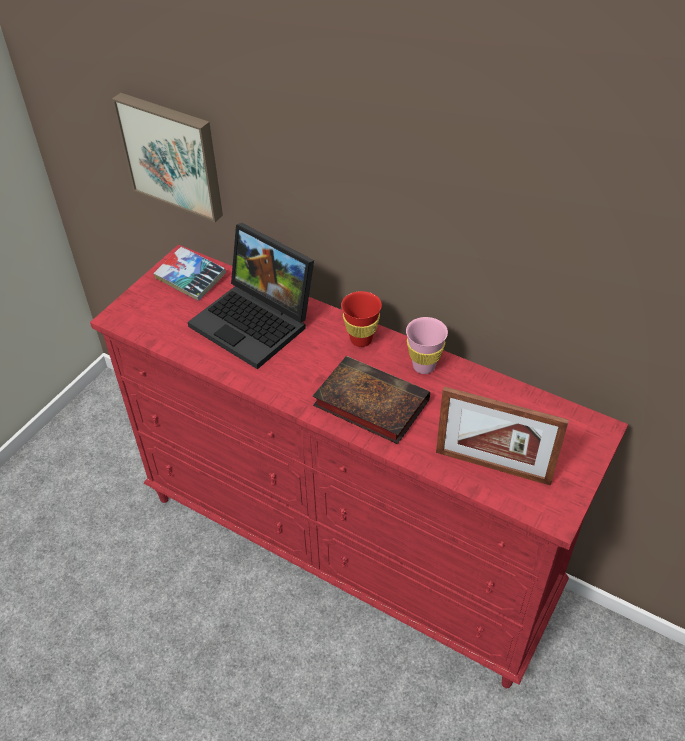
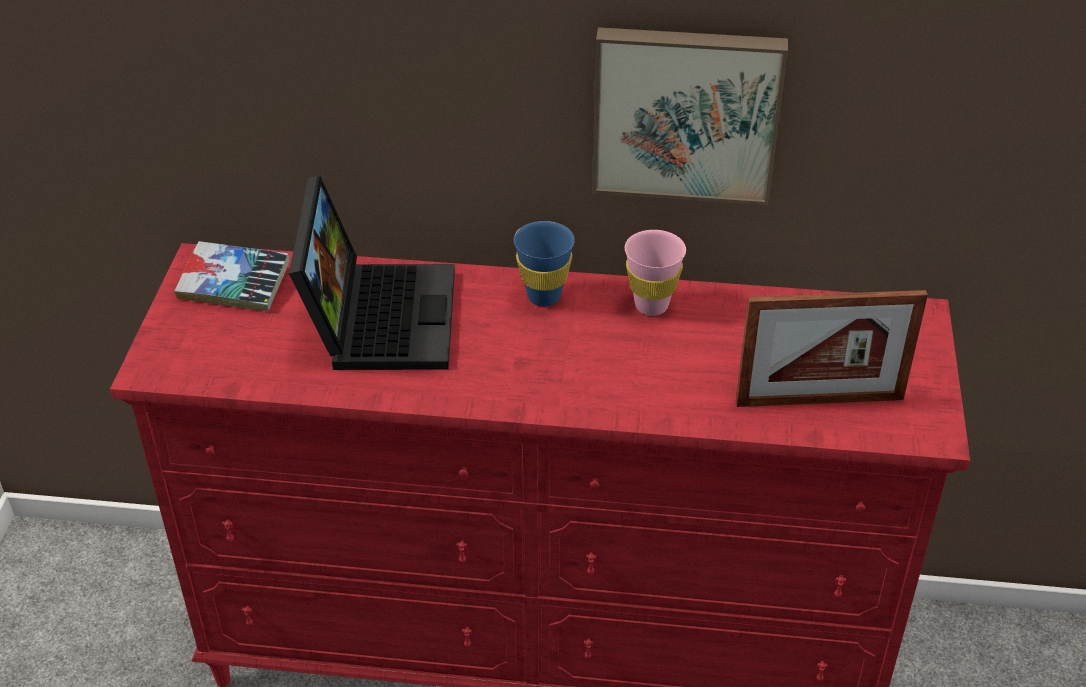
camera: 25 degrees left, 5 degrees down
picture [112,93,223,222] -> picture moved to [592,27,788,205]
laptop [188,223,314,369] -> laptop turned 105 degrees counterclockwise [289,175,455,370]
book [313,356,430,444] -> none
red cup [341,291,382,347] -> blue cup [514,221,575,306]

